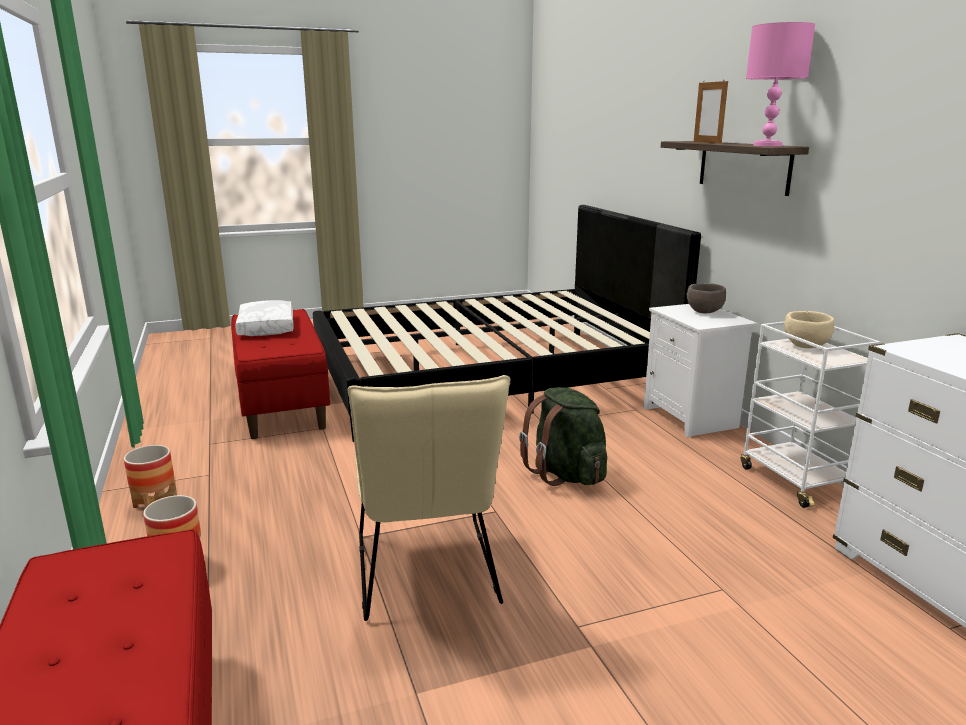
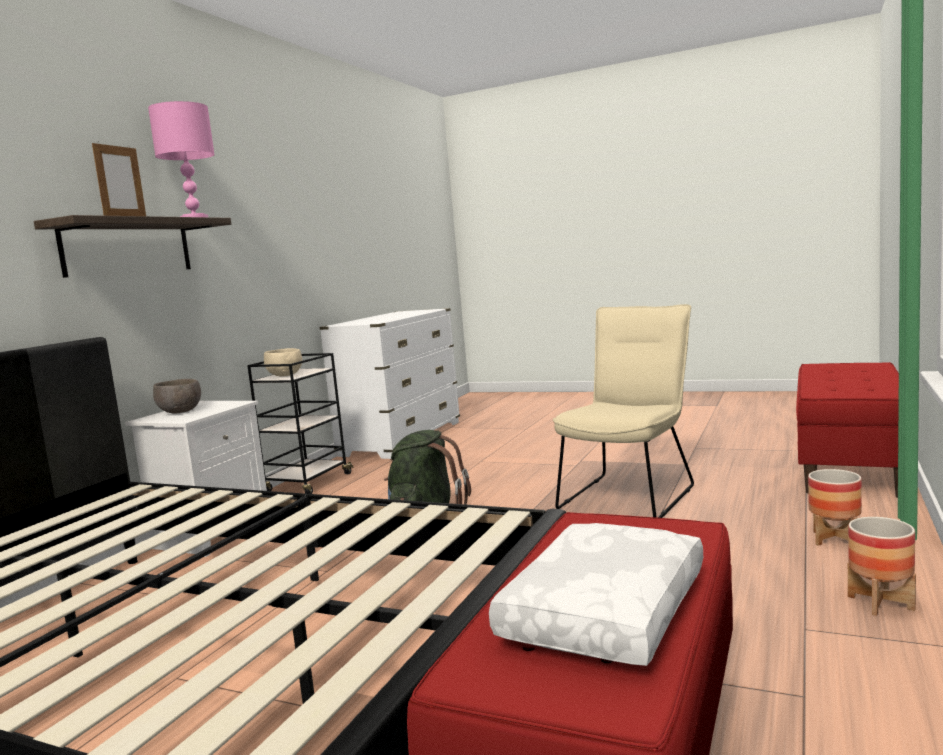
camera: 135 degrees left, 10 degrees down
white cart [741,321,881,508] -> black cart [247,353,353,494]

